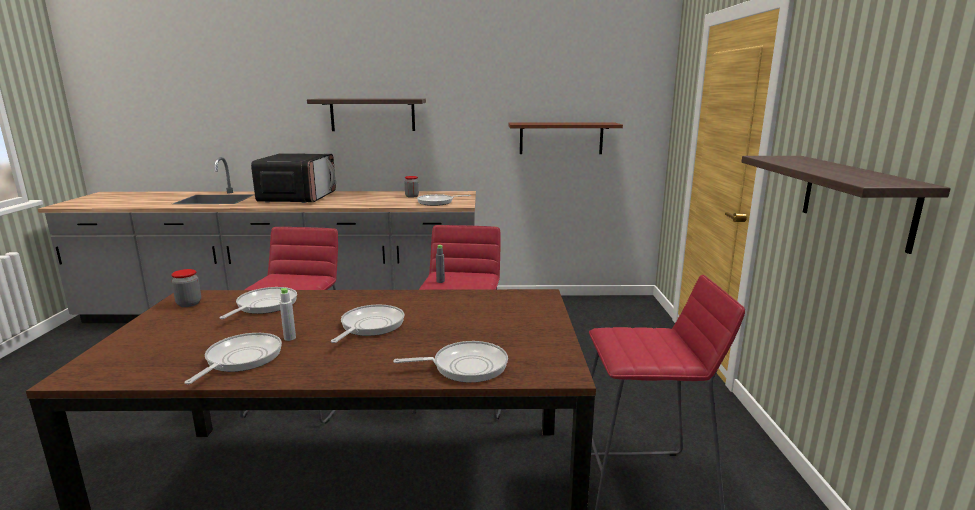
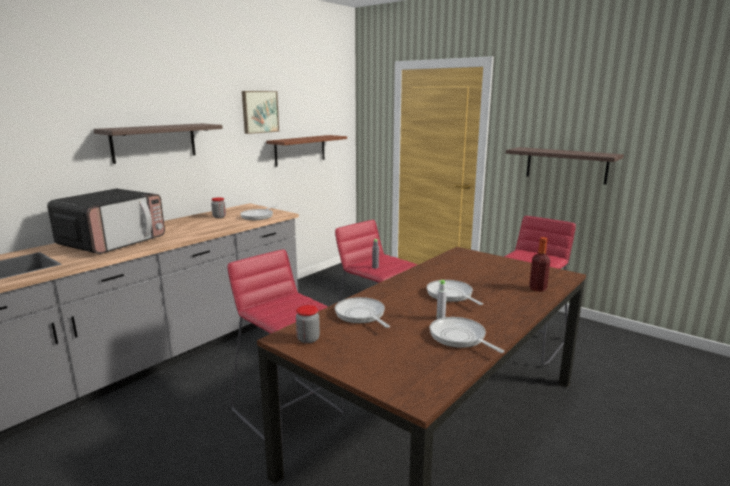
camera: 50 degrees left, 0 degrees up
microwave [251,153,336,203] -> microwave turned 75 degrees clockwise [47,189,165,254]
frying pan [393,341,508,383] -> bottle [529,237,550,292]
none -> picture [242,91,279,134]

